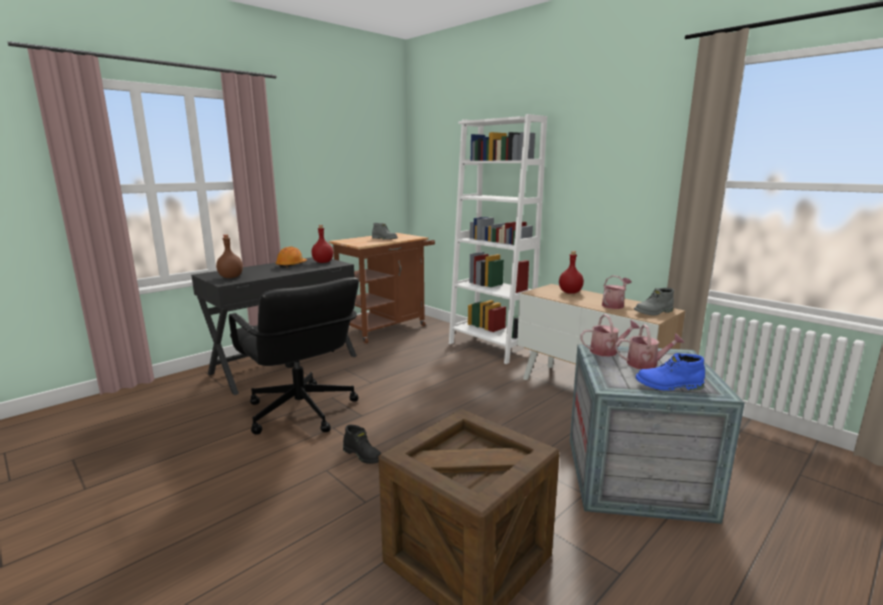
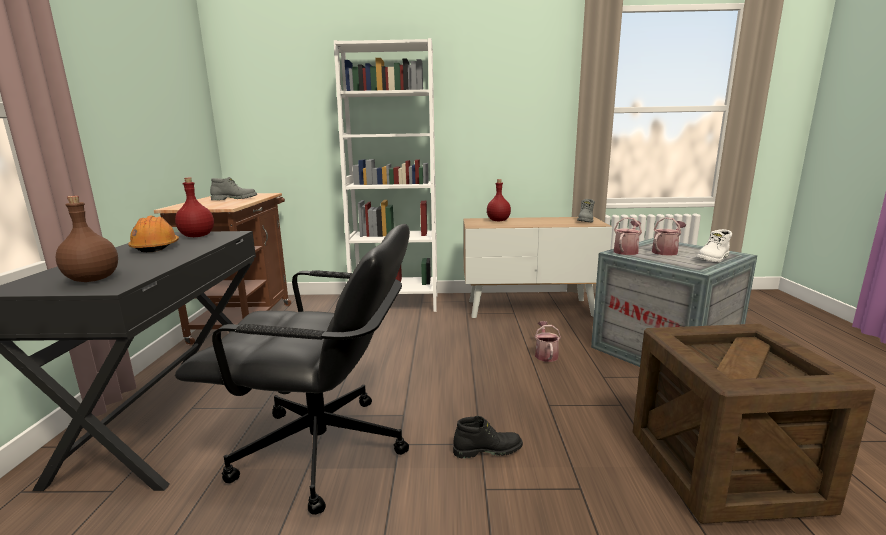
camera: 45 degrees left, 0 degrees up
watering can [602,275,632,309] -> watering can moved to [535,321,561,362]
blue boot [636,353,705,391] -> white boot [696,229,732,262]

